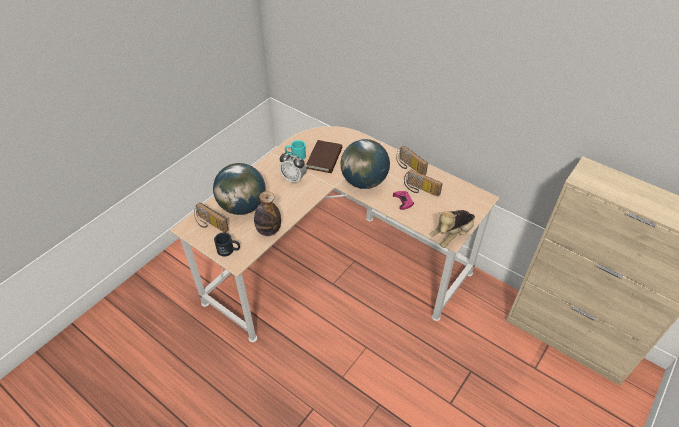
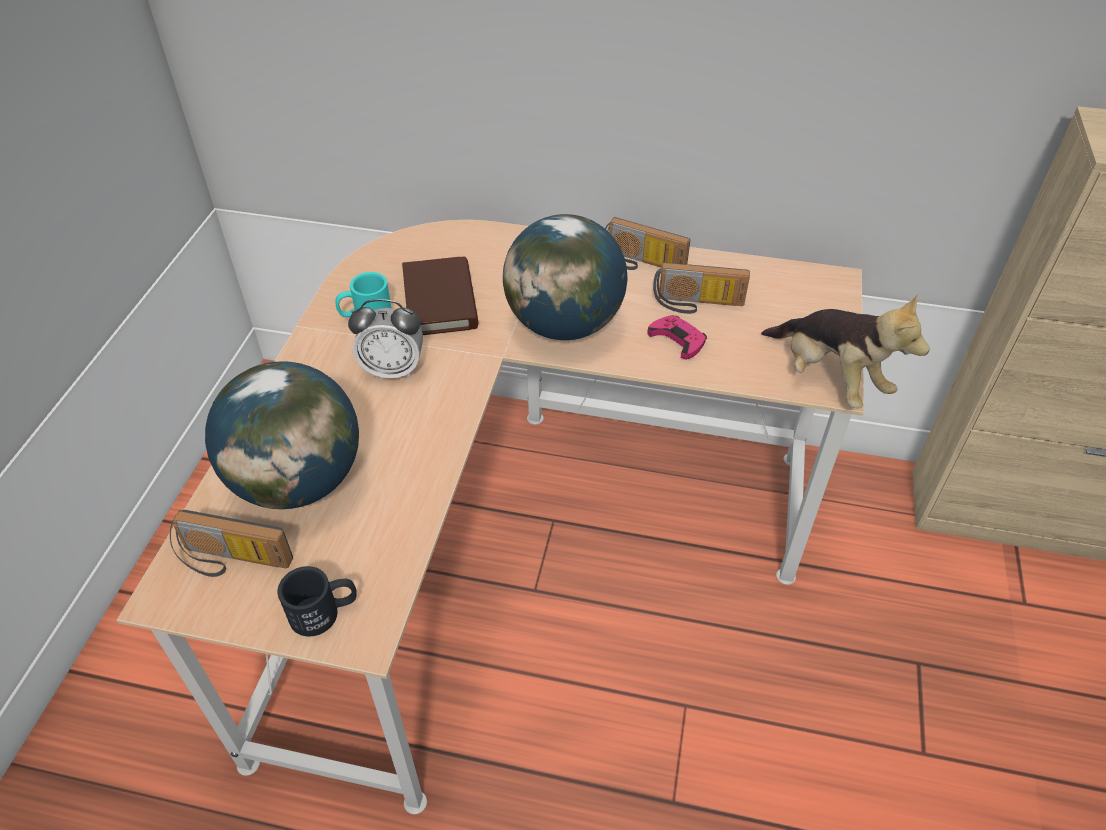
camera: 25 degrees left, 0 degrees up
bottle [254,191,281,236] -> none
plush toy [430,210,475,248] -> plush toy turned 60 degrees counterclockwise [761,295,930,408]

